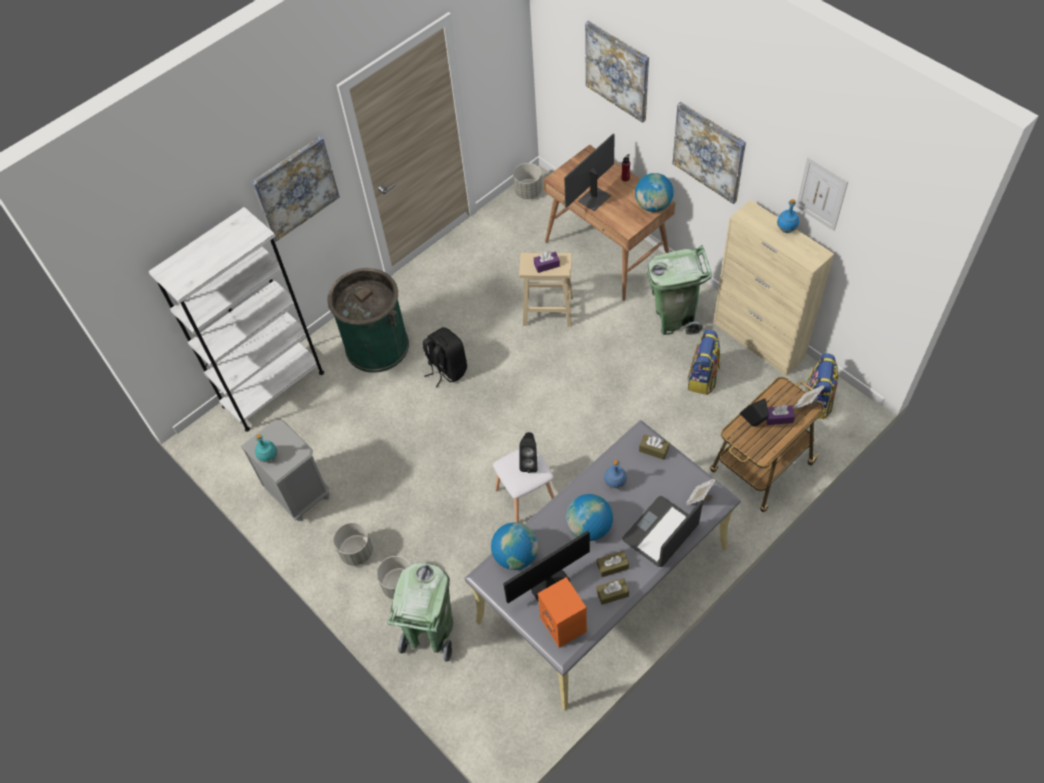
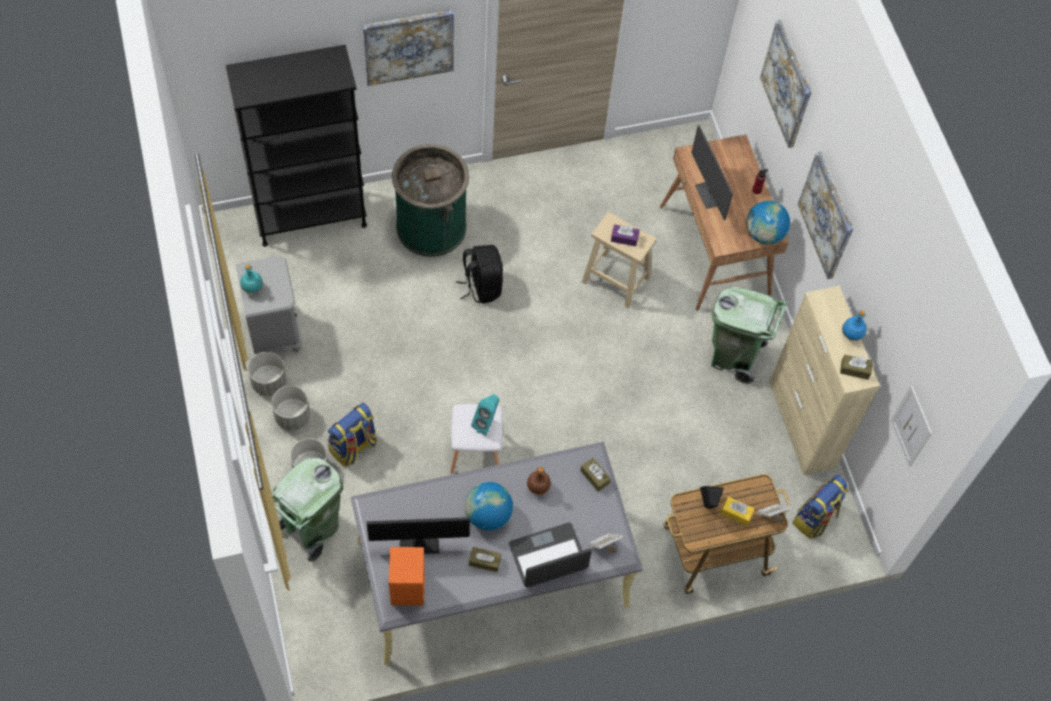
camera: 20 degrees right, 5 degrees up
white bookcase [148,207,324,432] -> black bookcase [225,45,367,247]
globe [491,522,538,570] -> none
grey planter [513,163,542,199] -> grey planter moved to [248,352,287,396]
black speaker [519,432,538,473] -> turquoise speaker [471,394,499,435]
monitor [564,133,615,211] -> monitor turned 90 degrees counterclockwise [691,125,733,220]
brown tissue box [597,578,629,605] -> brown tissue box moved to [840,355,873,379]
blue bottle [604,460,627,489] -> brown bottle [527,467,551,495]
backpack [687,329,720,395] -> backpack moved to [328,403,377,467]
purple tissue box [766,405,795,425] -> yellow tissue box [721,497,754,526]
picture [796,157,848,231] -> picture moved to [891,386,932,467]

